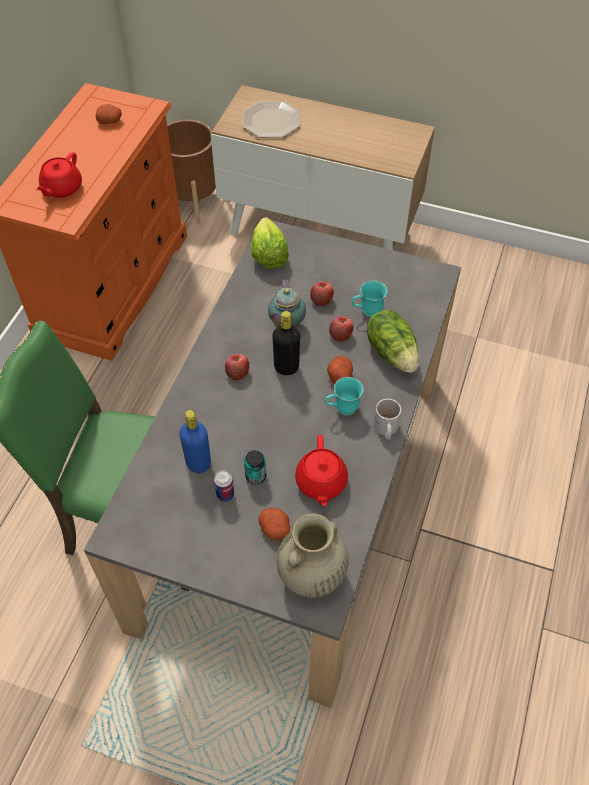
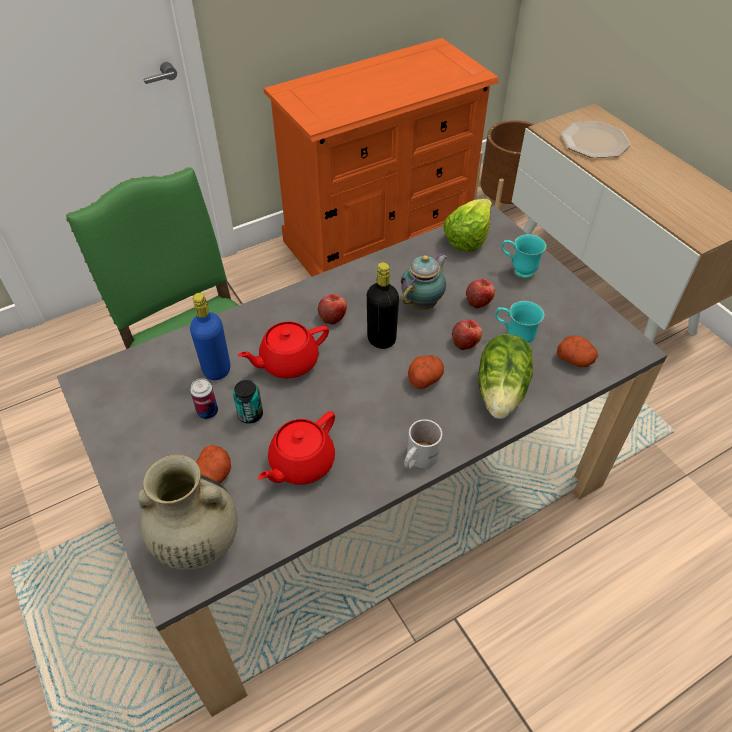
camera: 40 degrees right, 5 degrees down
red teapot [36,152,82,198] -> red teapot moved to [238,321,329,378]
potato [96,104,122,124] -> potato moved to [557,335,598,367]
turquoise mug [325,377,363,416] -> turquoise mug moved to [501,234,546,278]

